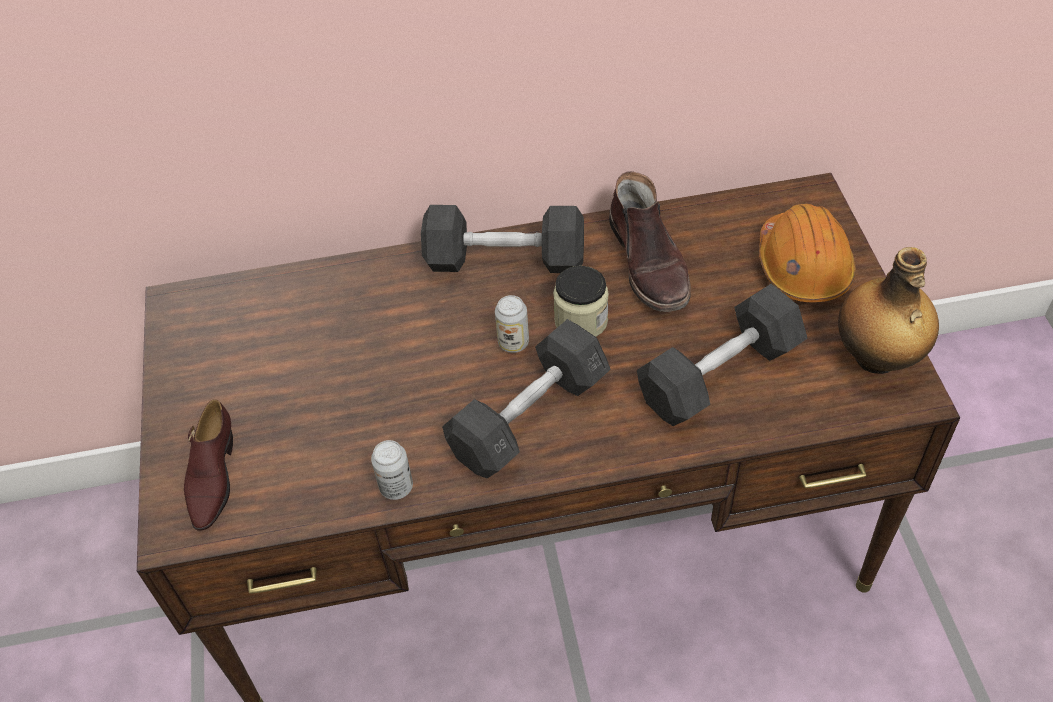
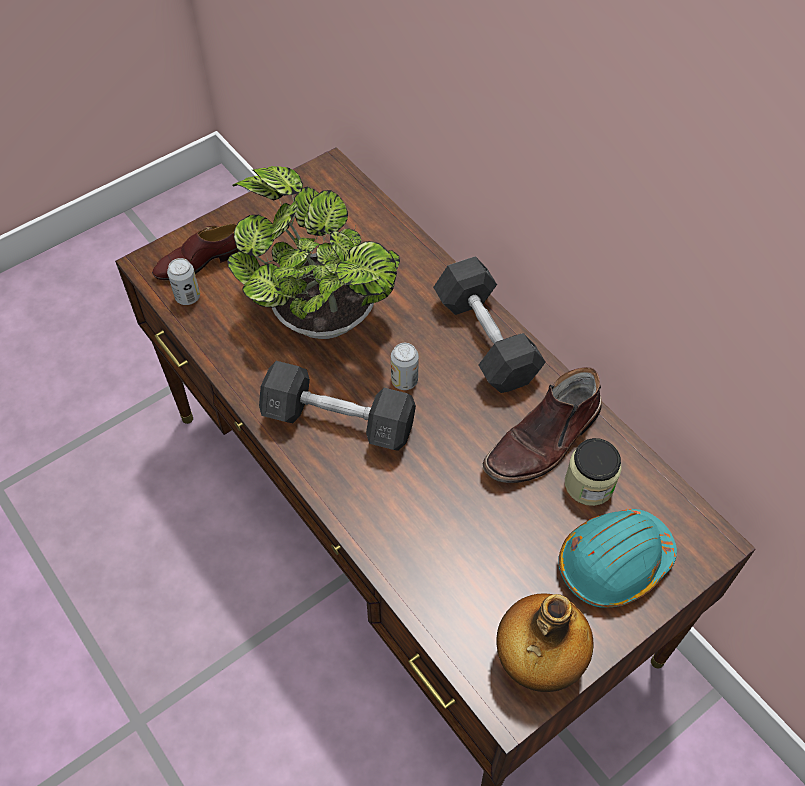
camera: 60 degrees right, 5 degrees up
can [371,440,413,500] -> can moved to [167,258,200,305]
jar [553,266,609,337] -> jar moved to [565,438,622,506]
grey dumbbell [637,284,808,426] -> none
orange hard hat [759,204,856,302] -> turquoise hard hat [558,509,677,607]
none -> potted plant [227,166,400,339]

